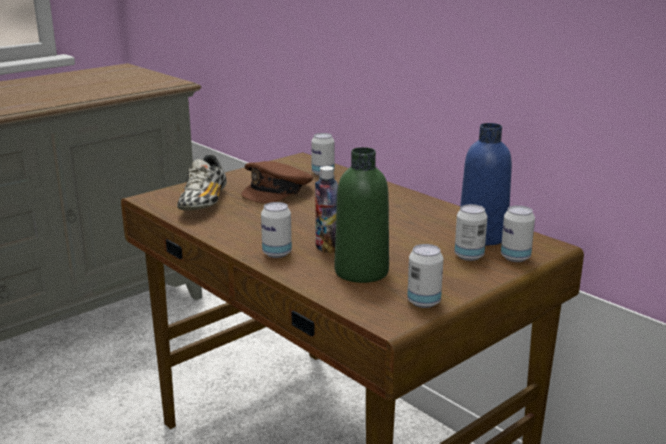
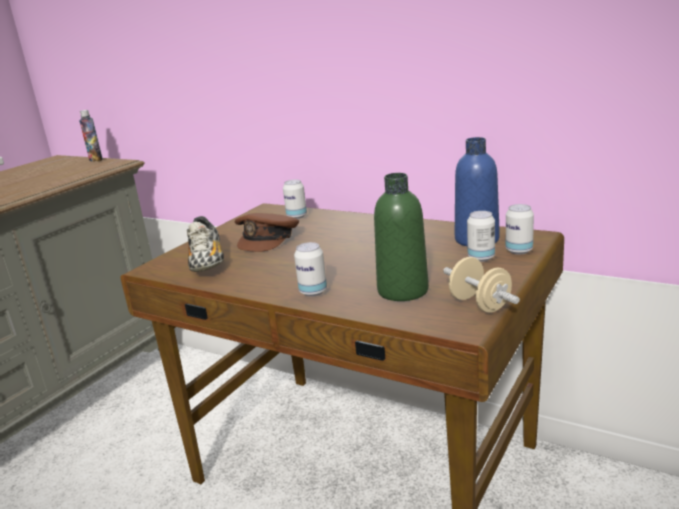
camera: 15 degrees left, 0 degrees up
bottle [315,166,338,254] -> bottle moved to [79,110,103,162]
can [407,244,443,308] -> beige dumbbell [443,257,520,313]

